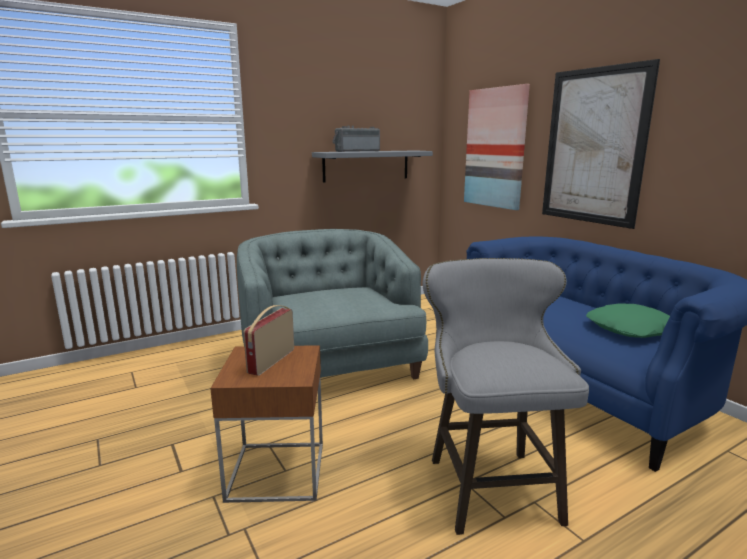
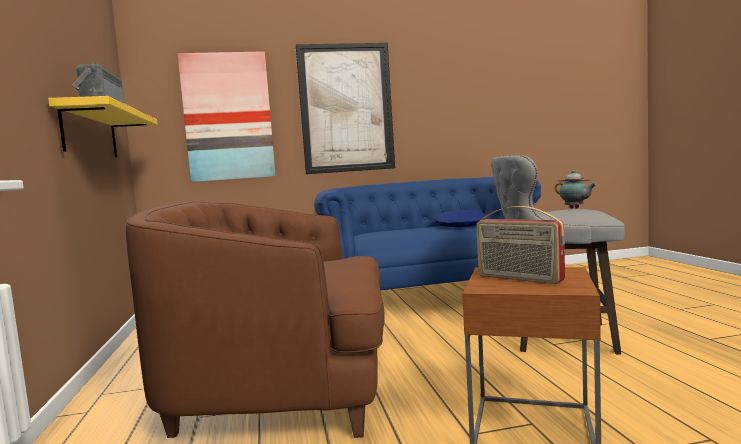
camera: 70 degrees left, 10 degrees down
grey armchair [237,229,428,379] -> brown armchair [126,202,385,438]
grey shelf [312,150,433,183] -> yellow shelf [48,96,158,157]
green pillow [586,304,670,338] -> blue pillow [433,210,491,227]
none -> teapot [555,170,596,209]

